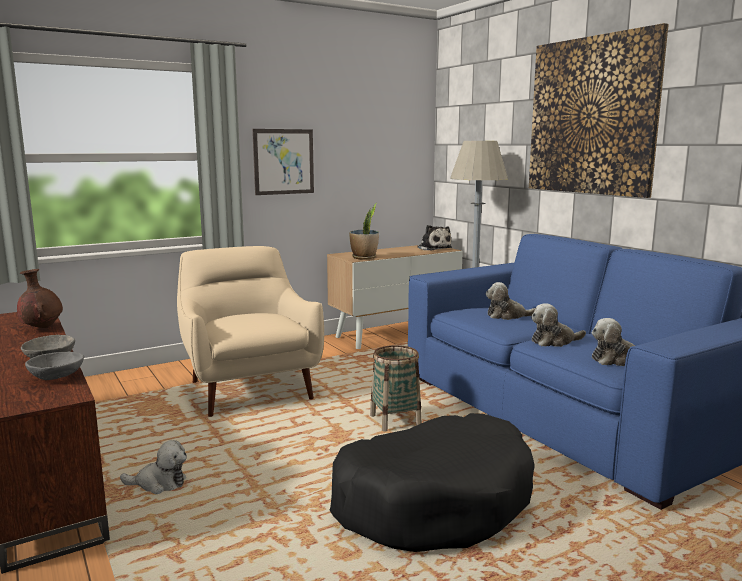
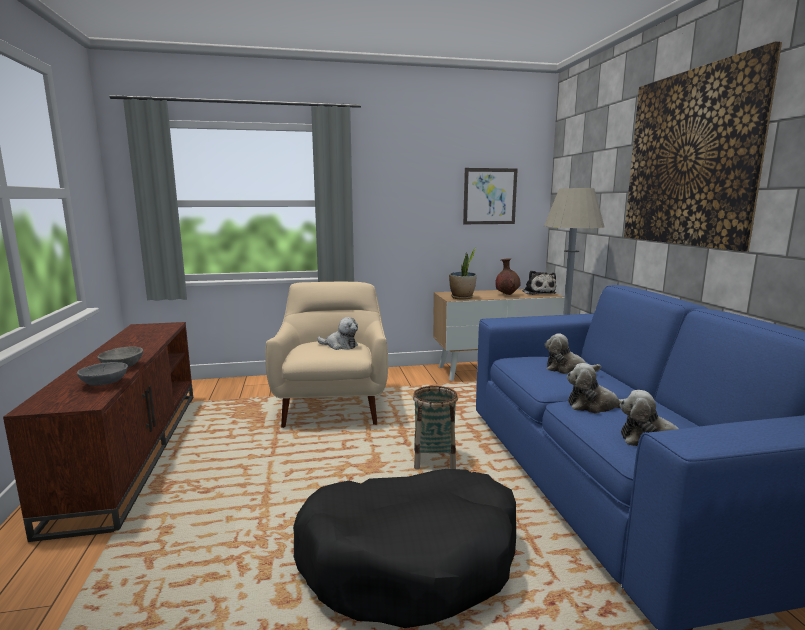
camera: 20 degrees right, 0 degrees up
brown vase [17,269,63,328] -> brown vase moved to [495,258,520,295]
plush toy [120,440,187,494] -> plush toy moved to [317,317,358,350]
picture [252,129,314,195] -> picture moved to [463,168,518,224]

